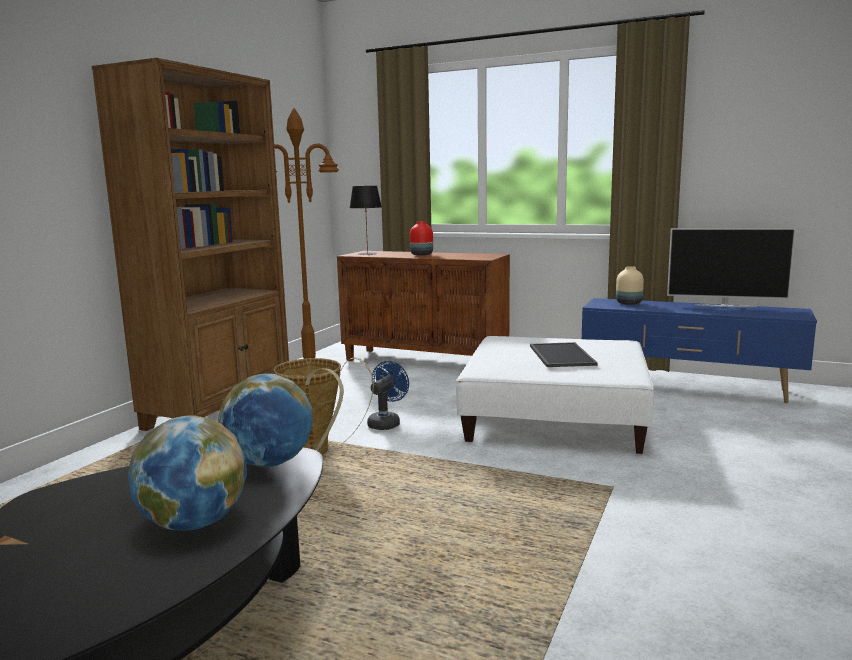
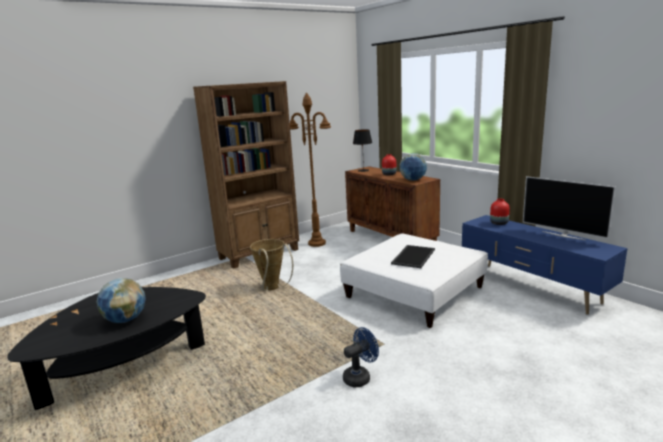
camera: 30 degrees right, 5 degrees up
globe [218,374,313,467] -> globe moved to [400,153,427,181]
blue fan [367,361,409,430] -> blue fan moved to [343,327,379,388]
beige vase [616,266,644,305] -> red vase [490,199,510,225]

